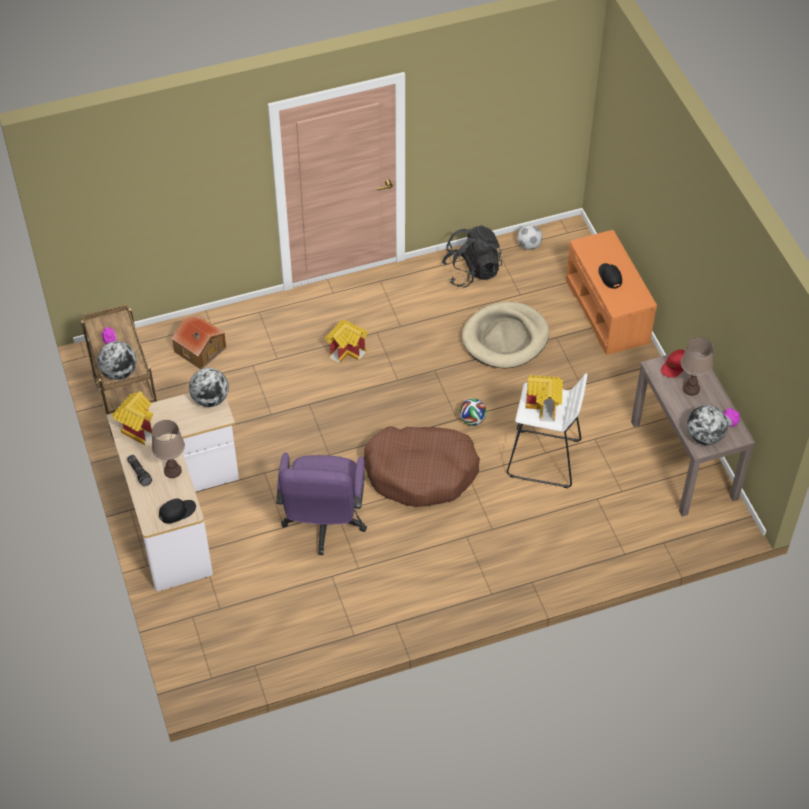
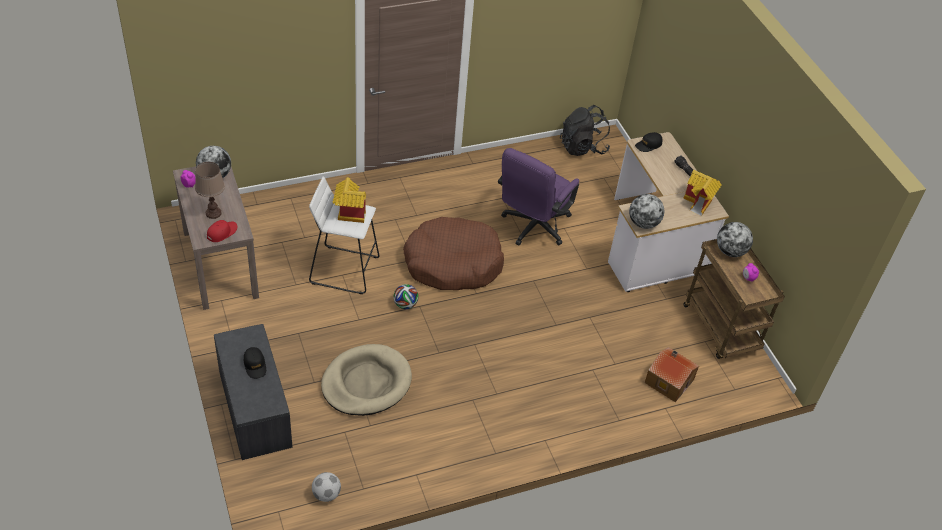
camera: 175 degrees right, 5 degrees down
brown table lamp [152,420,185,478] -> none
purple office chair [276,452,367,555] -> purple office chair turned 150 degrees counterclockwise [498,148,579,246]
toy house [325,320,368,363] -> none
black backpack [442,225,502,287] -> black backpack moved to [560,105,610,156]
orange bench [566,230,657,355] -> grey bench [214,324,293,460]

